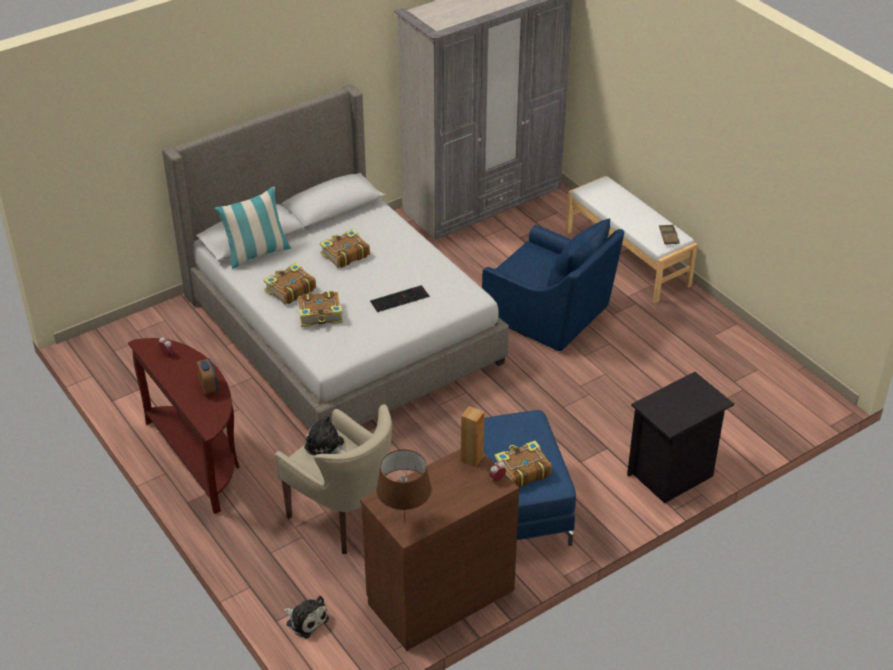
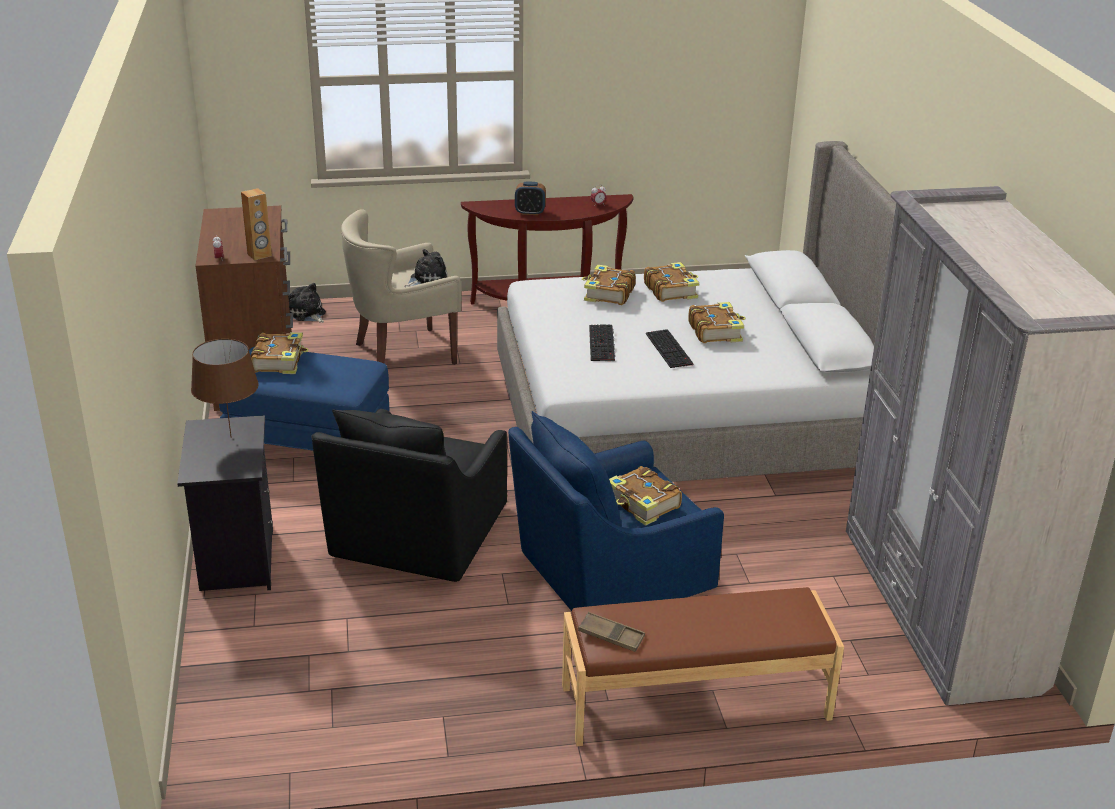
camera: 115 degrees right, 10 degrees down
pillow [214,187,292,269] -> none
plush toy [283,595,329,639] -> plush toy turned 75 degrees clockwise [288,283,326,323]
brown table lamp [376,449,432,522] -> brown table lamp moved to [191,339,259,438]
white bench [566,176,698,303] -> brown bench [562,587,844,746]
none -> black armchair [311,409,507,582]
none -> book [609,466,682,526]
none -> keyboard [646,329,693,368]

